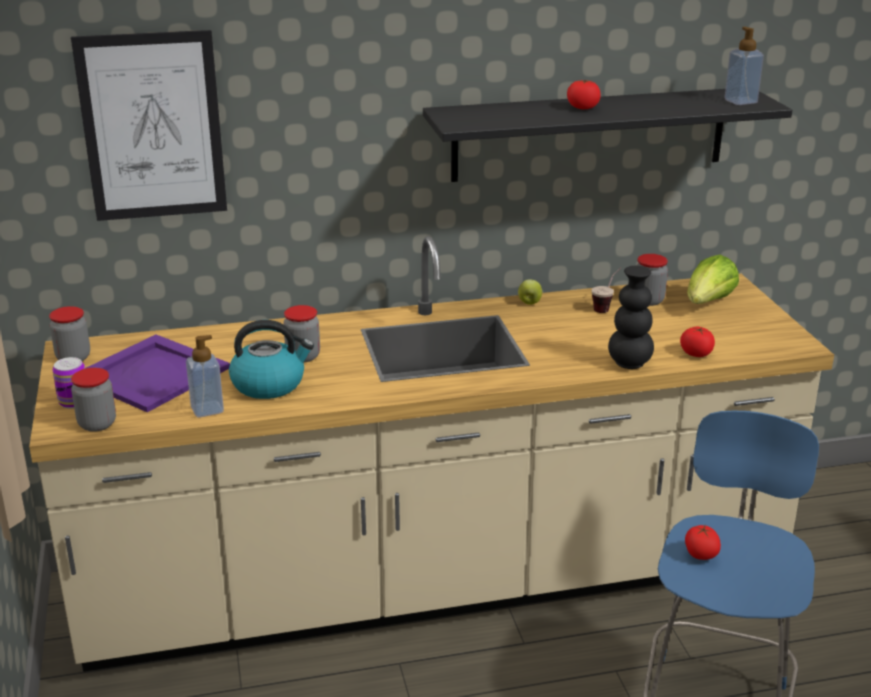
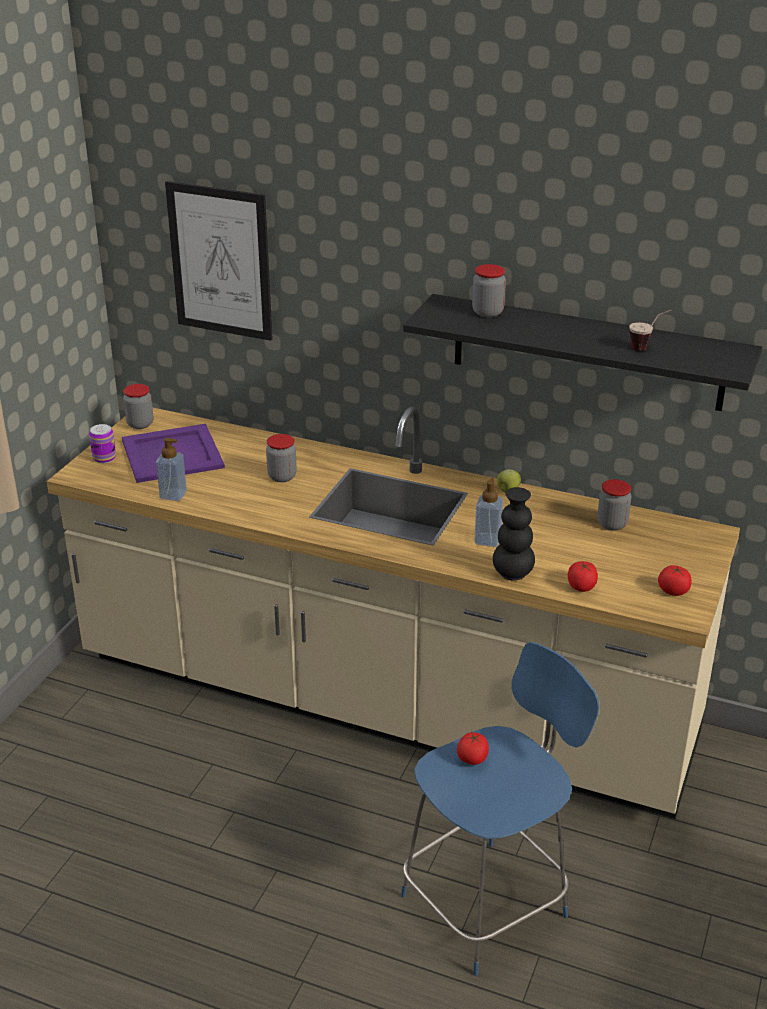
camera: 35 degrees right, 5 degrees up
jar [71,368,116,432] -> jar moved to [472,264,506,317]
kettle [229,320,314,399] -> none
tomato [567,80,601,109] -> tomato moved to [658,565,692,596]
cup [591,268,621,313] -> cup moved to [629,309,672,351]
lettuce [687,255,739,304] -> none
soap dispenser [724,27,764,105] -> soap dispenser moved to [474,478,503,547]

